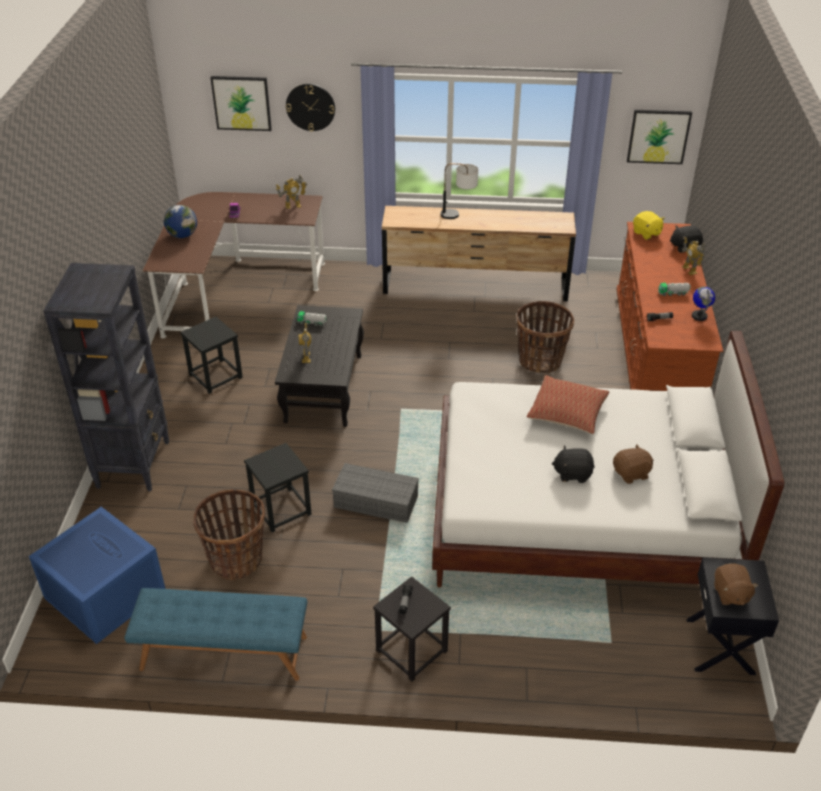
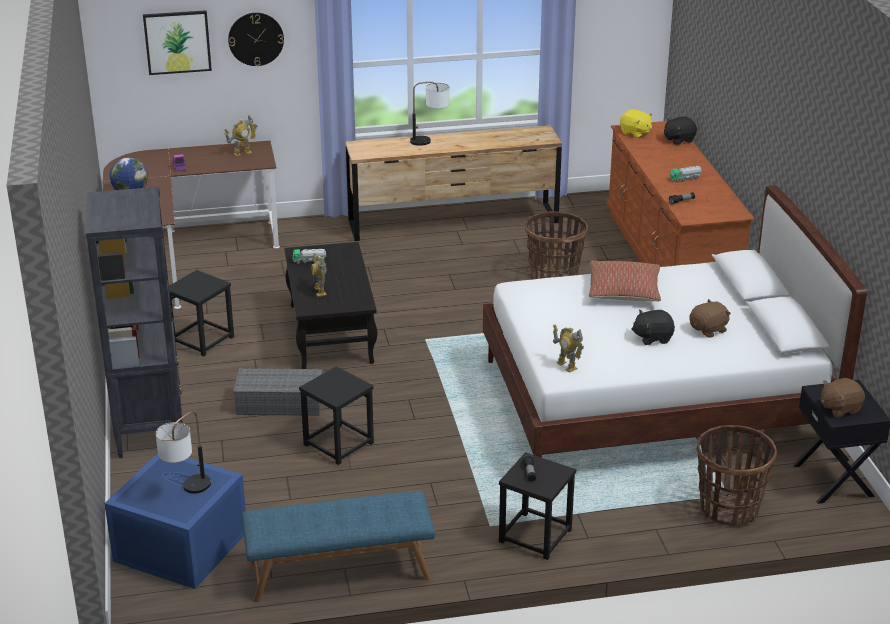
camera: 15 degrees left, 10 degrees down
basket [193,489,265,580] -> basket moved to [697,425,777,527]
grey storage box [332,463,419,523] -> grey storage box moved to [233,368,323,416]
picture [627,110,692,164] -> none
toy robot [682,237,705,275] -> toy robot moved to [553,324,584,372]
globe [692,287,715,321] -> none
brown plush toy [714,563,758,606] -> brown plush toy turned 90 degrees clockwise [821,378,865,418]
none -> table lamp [156,411,211,494]

